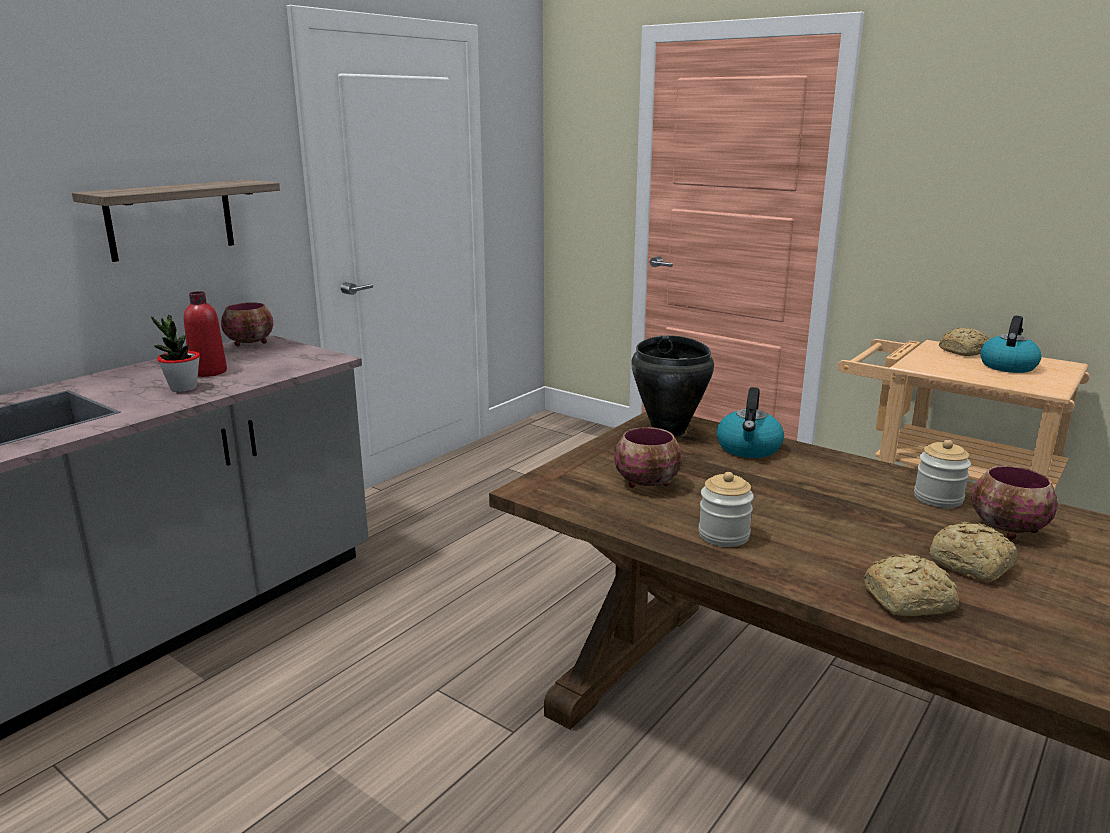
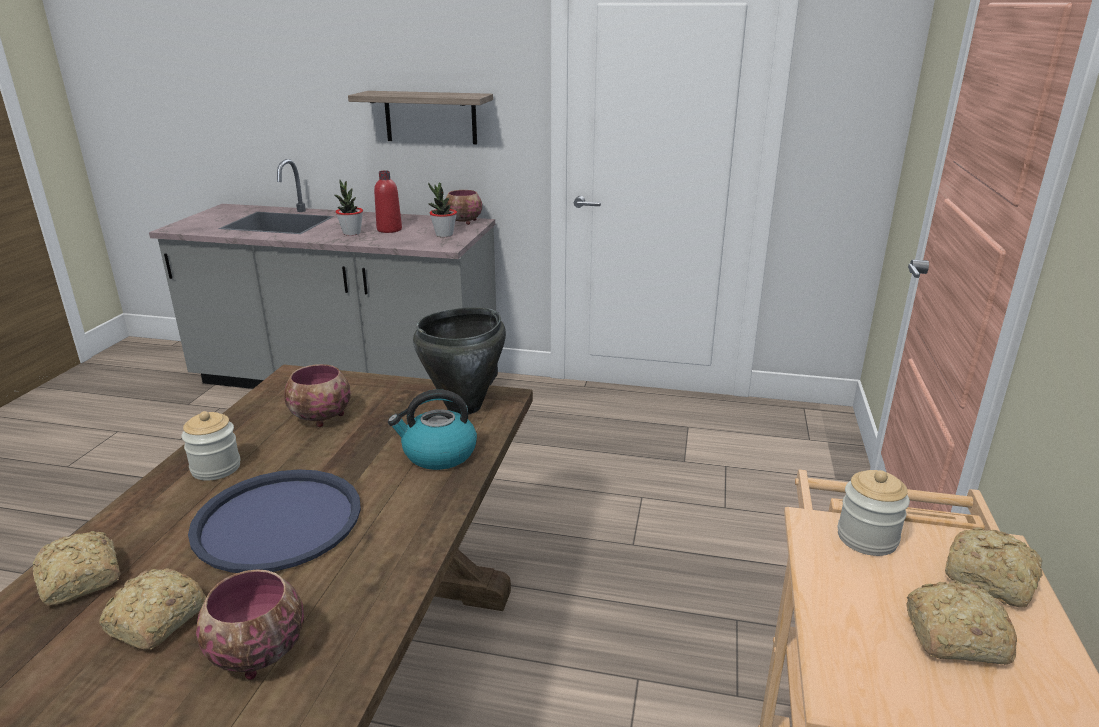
camera: 65 degrees right, 5 degrees up
jar [914,440,971,508] -> jar moved to [838,470,910,556]
kettle [980,315,1042,373] -> bread [906,580,1017,664]
none -> blue tray [188,469,361,573]
none -> potted plant [428,183,457,237]

